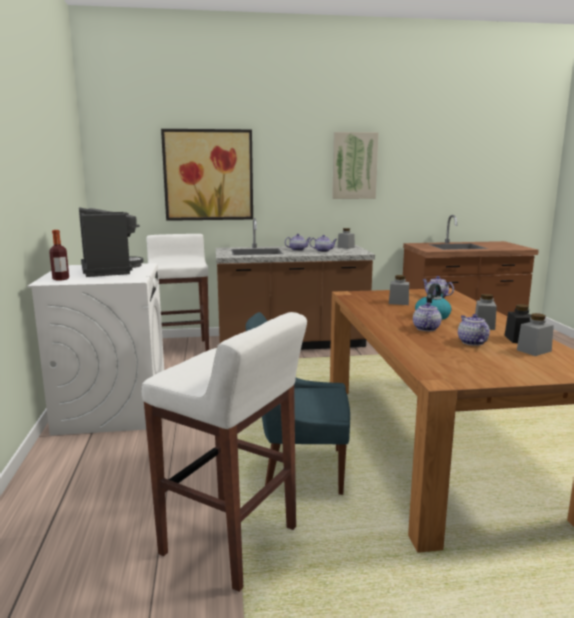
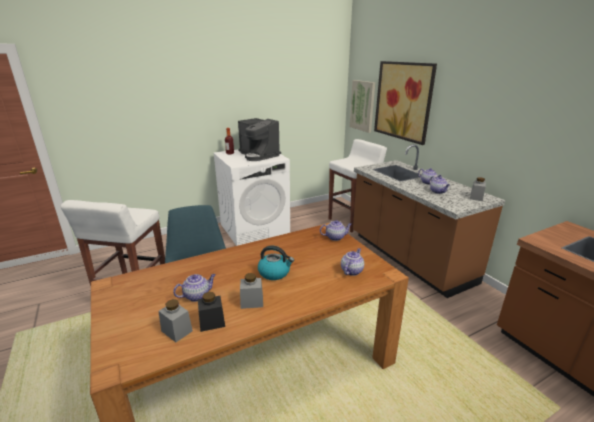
camera: 70 degrees right, 10 degrees up
coffee machine [79,207,143,277] -> coffee machine turned 90 degrees clockwise [238,118,281,161]
picture [332,132,379,199] -> picture moved to [350,80,375,133]
grey jar [389,275,409,305] -> none
teapot [413,302,442,331] -> teapot moved to [320,220,352,241]

